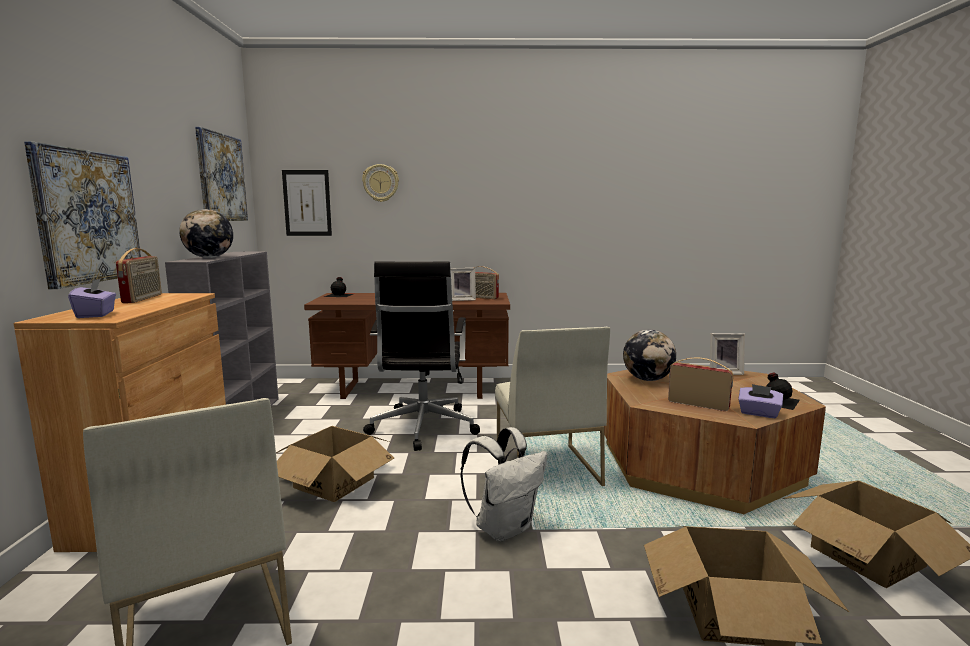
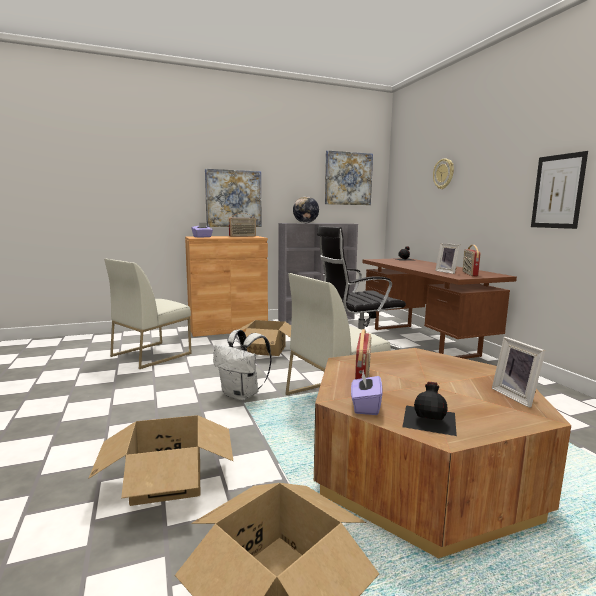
camera: 70 degrees right, 0 degrees up
picture [282,170,332,236] -> picture moved to [531,151,588,229]
globe [623,330,676,381] -> none

